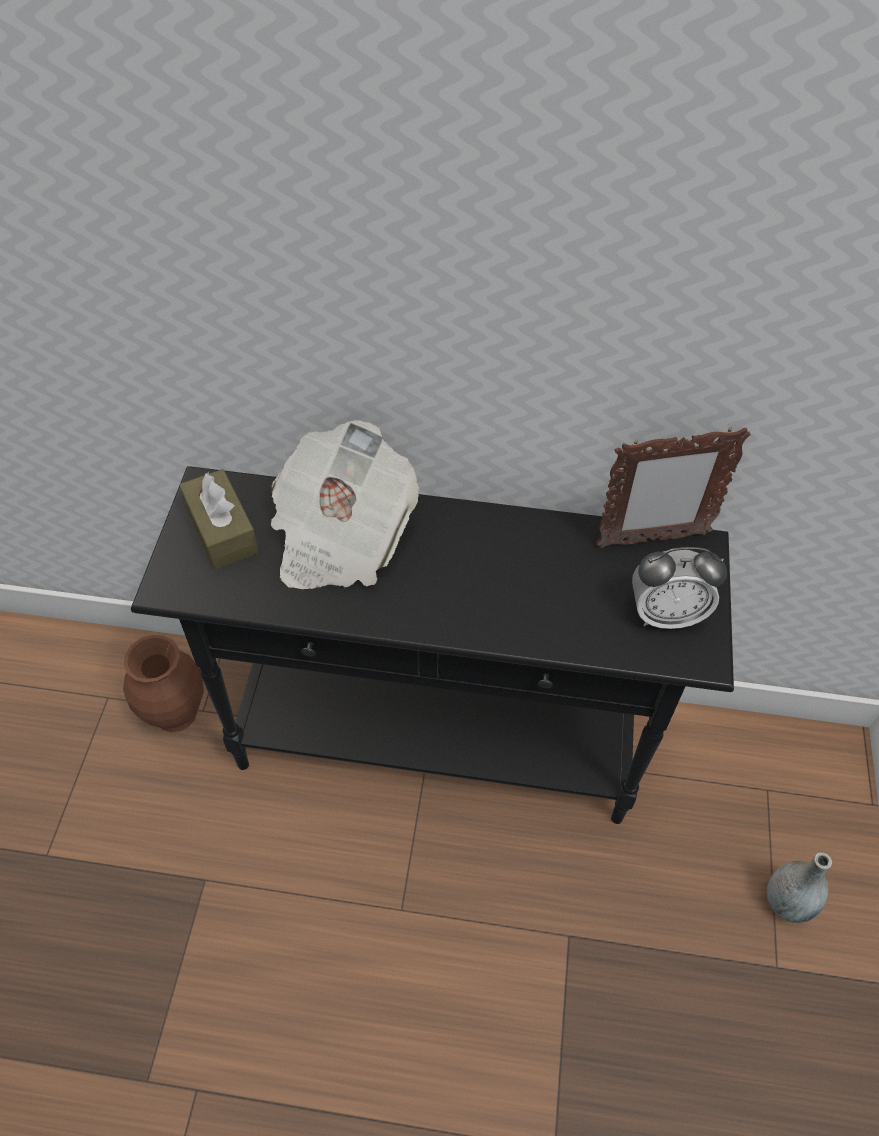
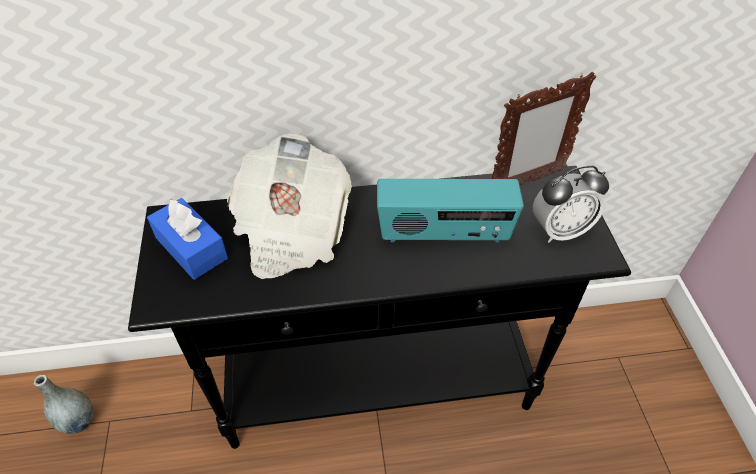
camera: 15 degrees left, 5 degrees down
brown vase [123,635,204,732] -> none
brown tissue box [179,469,259,570] -> blue tissue box [147,198,228,280]
grey vase [767,852,832,923] -> grey vase moved to [34,375,94,434]
none -> radio [377,179,524,243]

